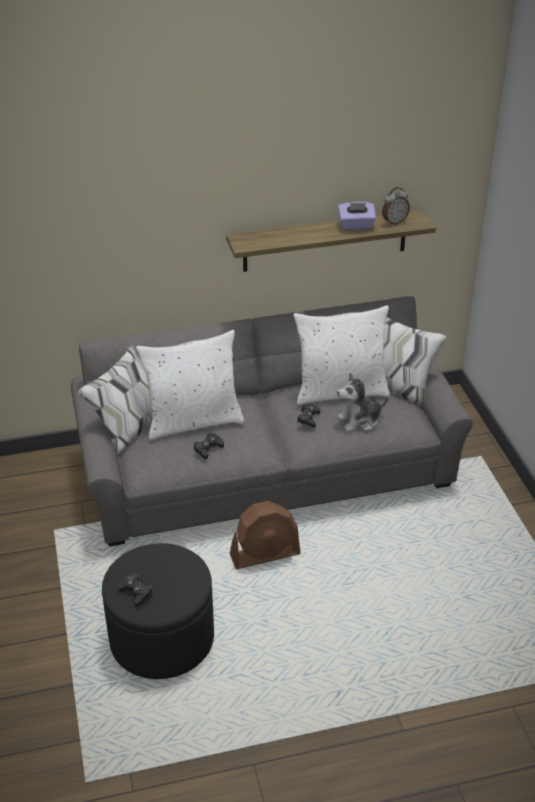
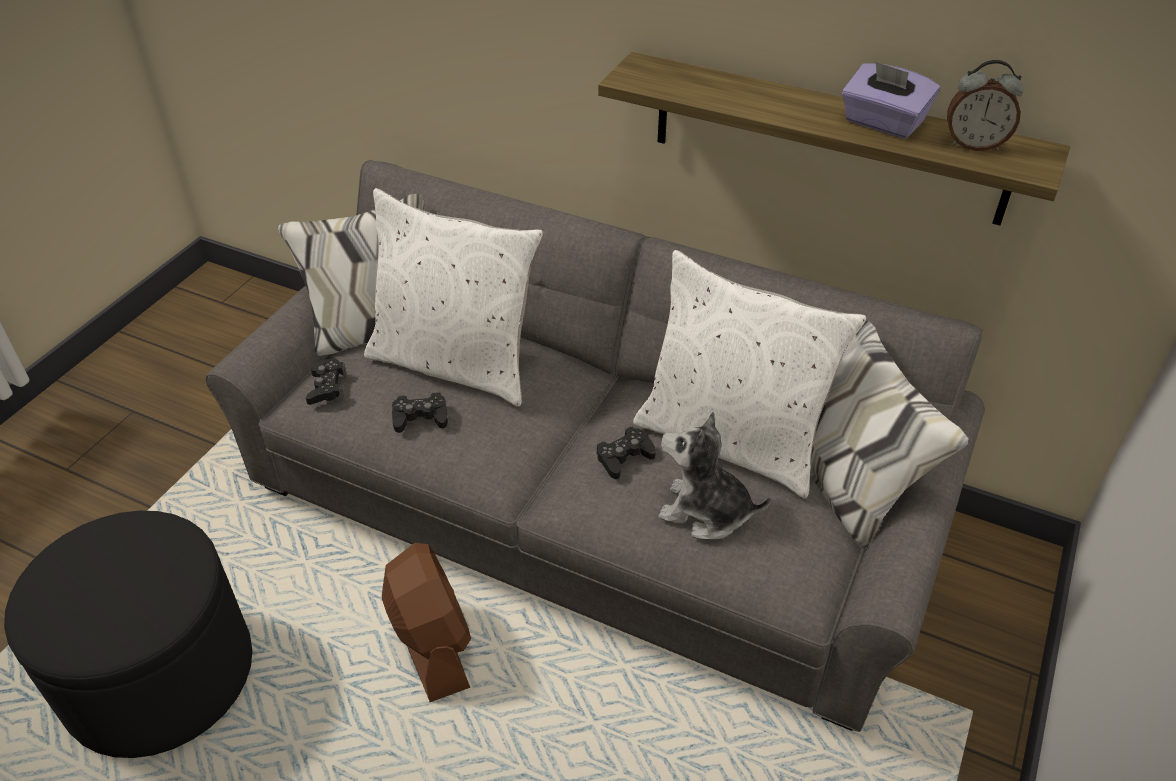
camera: 40 degrees right, 5 degrees up
black game controller [118,574,153,607] -> black game controller moved to [306,359,347,405]
brown fan [230,501,301,570] -> brown fan turned 135 degrees counterclockwise [382,543,471,702]

